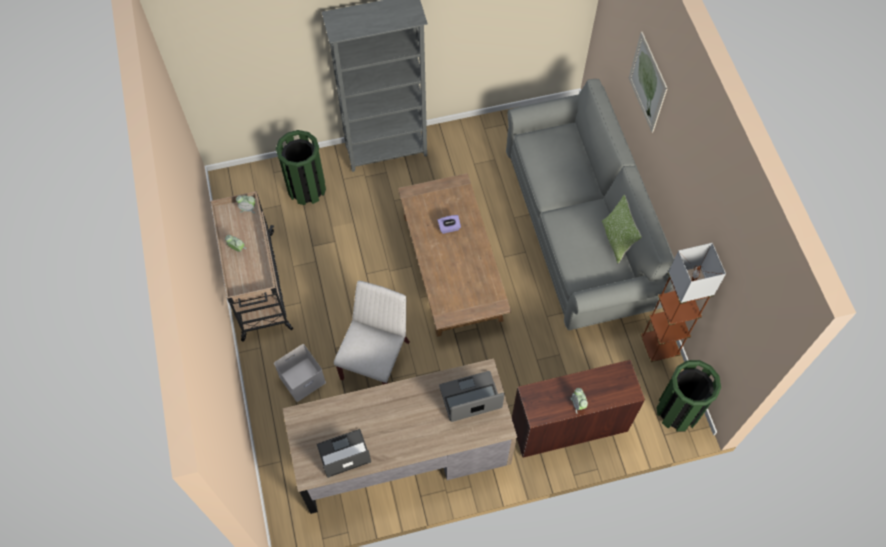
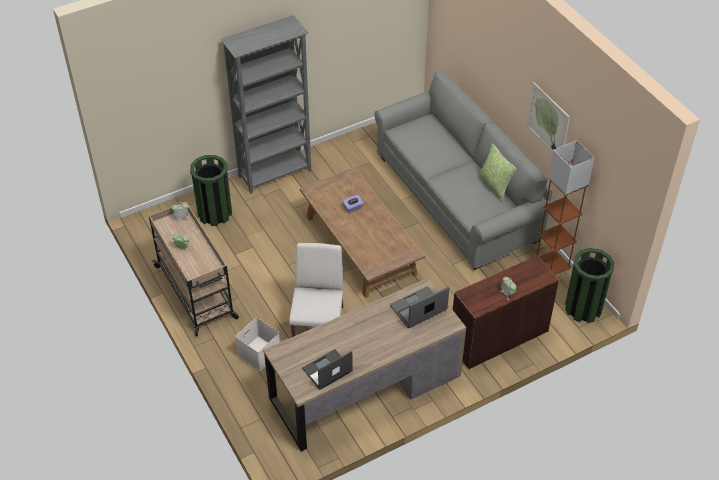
camera: 15 degrees left, 15 degrees down
picture [629,32,668,133] -> picture moved to [526,82,570,154]

